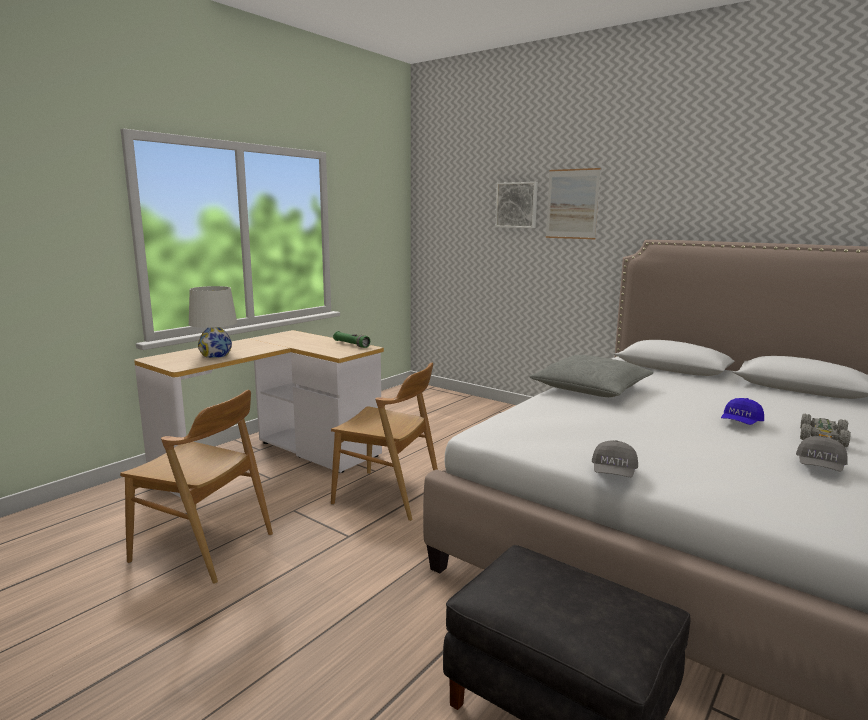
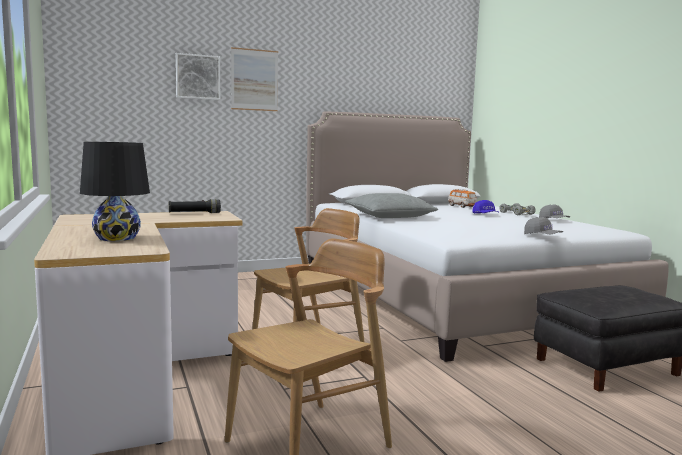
camera: 60 degrees left, 5 degrees down
white table lamp [189,286,237,358] -> black table lamp [80,142,150,241]
green flashlight [333,331,370,348] -> black flashlight [169,199,221,213]
none -> toy car [448,189,477,208]

